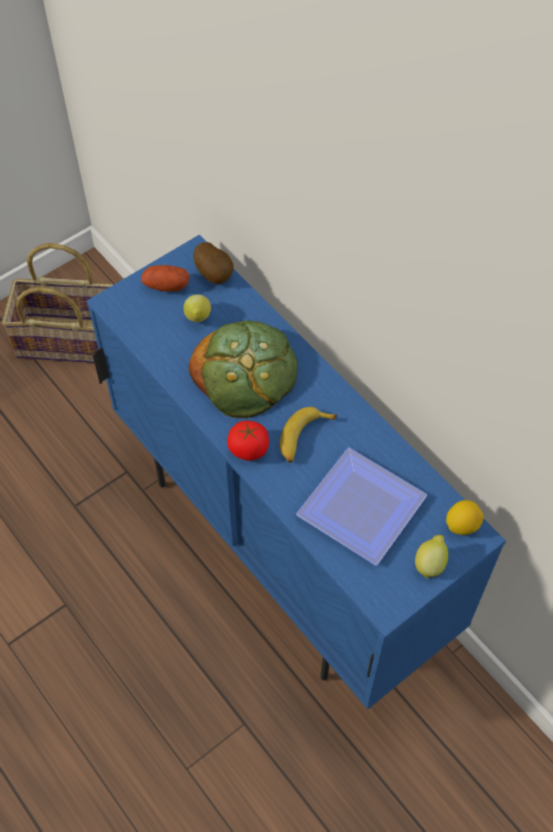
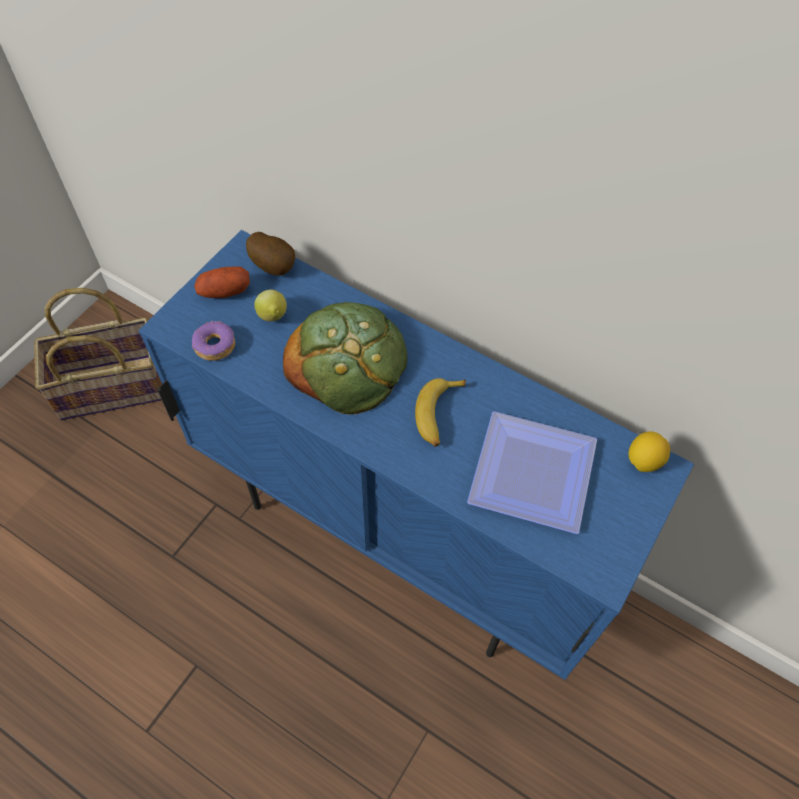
camera: 20 degrees left, 0 degrees up
tomato [227,421,269,461] -> none
lemon [415,535,448,579] -> none
none -> donut [192,321,235,361]

